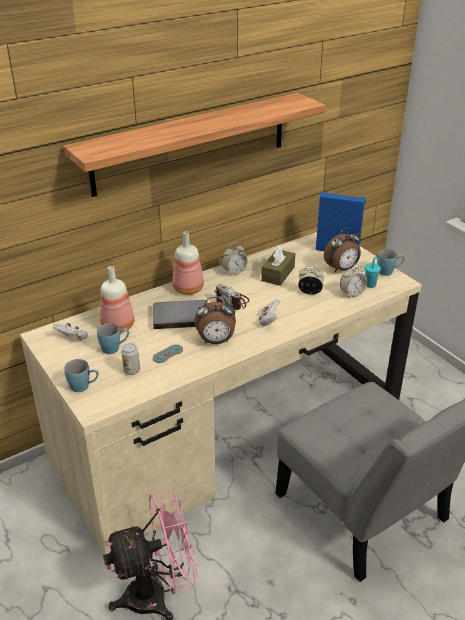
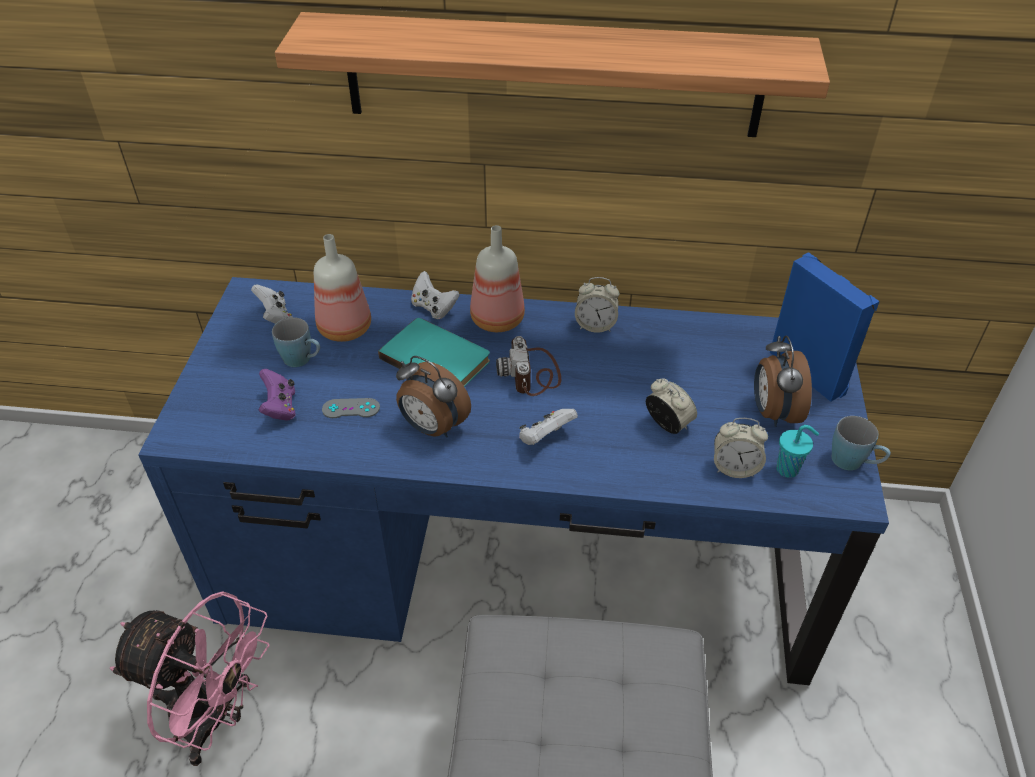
camera: 40 degrees right, 10 degrees up
beige desk [20,232,422,554] -> blue desk [138,277,889,685]
blue mug [64,359,99,392] -> none
can [121,343,140,375] -> purple game controller [259,369,296,421]
grey book [153,300,207,329] -> turquoise book [378,318,490,387]
brown tissue box [261,245,295,286] -> none
alarm clock [324,227,361,272] -> alarm clock turned 75 degrees clockwise [754,335,812,427]
none -> white game controller [411,271,460,319]

